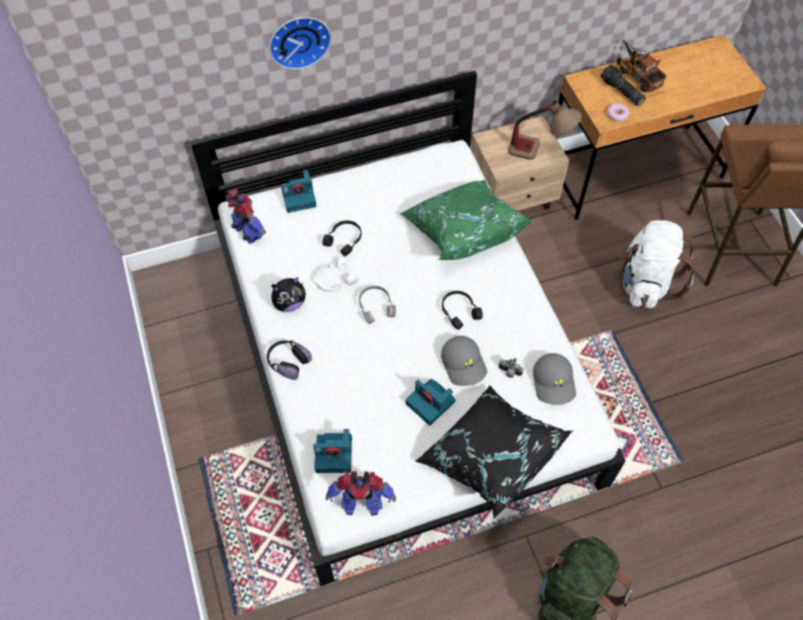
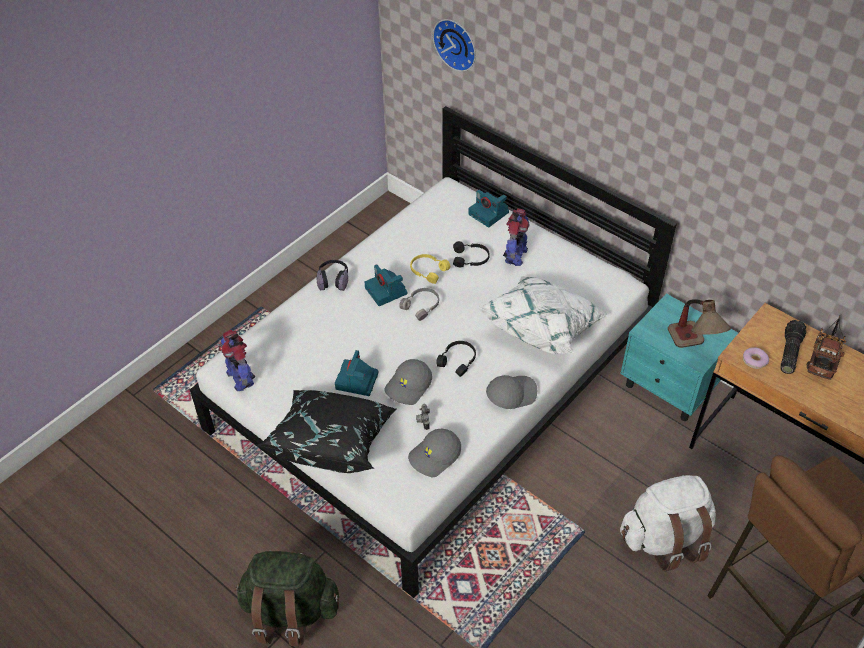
camera: 60 degrees right, 10 degrees down
toy robot [225,188,266,244] -> toy robot moved to [503,208,529,266]
wall clock [269,17,331,69] -> wall clock moved to [433,19,476,72]
plush toy [271,277,306,312] -> none
camera [313,429,352,473] -> camera moved to [364,264,408,306]
white headphones [315,257,358,292] -> yellow headphones [410,254,450,284]
green pillow [400,180,534,260] -> white pillow [477,276,609,354]
beige nightstand [471,116,569,211] -> turquoise nightstand [620,294,738,421]
none -> grey cap [486,375,537,409]

